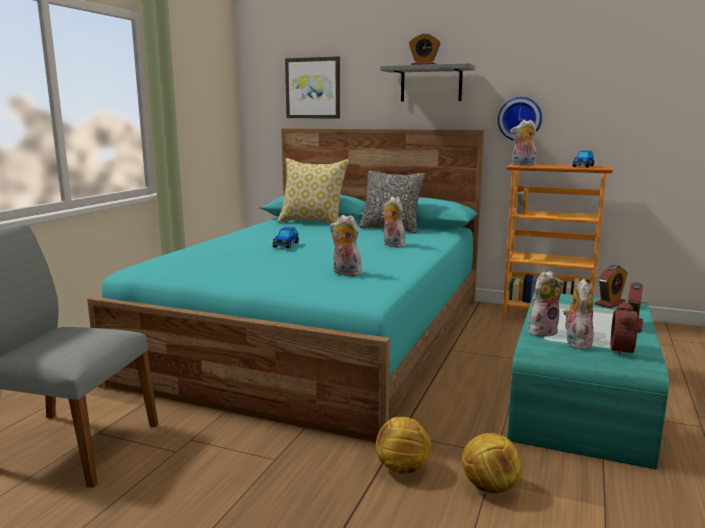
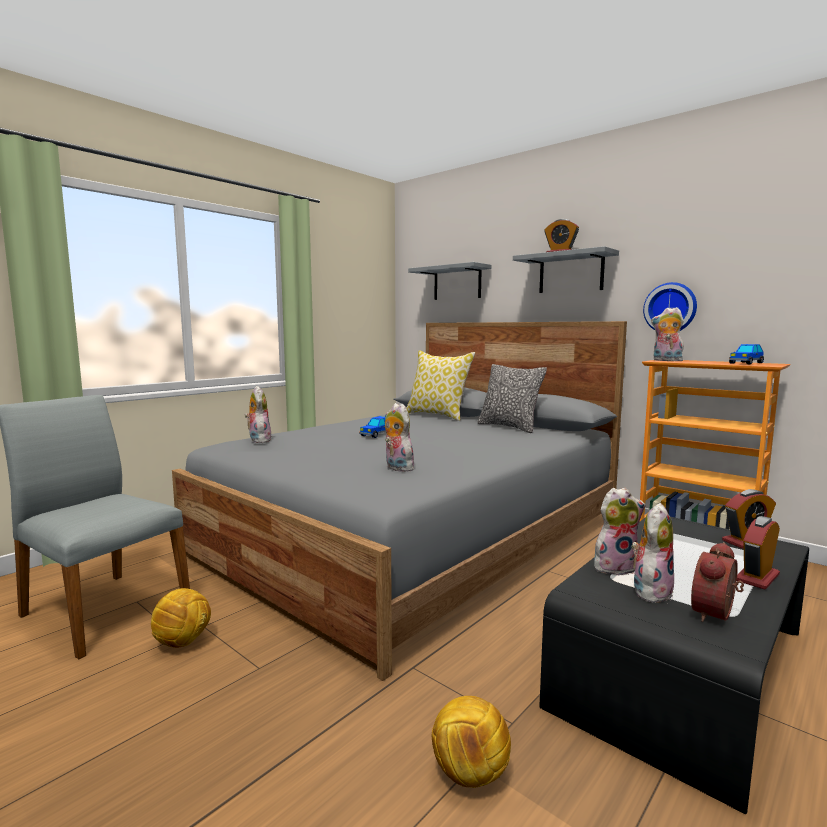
camera: 20 degrees right, 5 degrees down
turquoise bed [87,128,484,442] -> grey bed [172,321,627,681]
picture [285,56,340,118] -> grey shelf [408,262,491,300]
football [376,417,432,474] -> football moved to [151,588,211,648]
plush toy [383,197,405,248] -> plush toy moved to [245,386,271,443]
turquoise coffee table [507,291,669,470] -> black coffee table [539,517,809,814]

